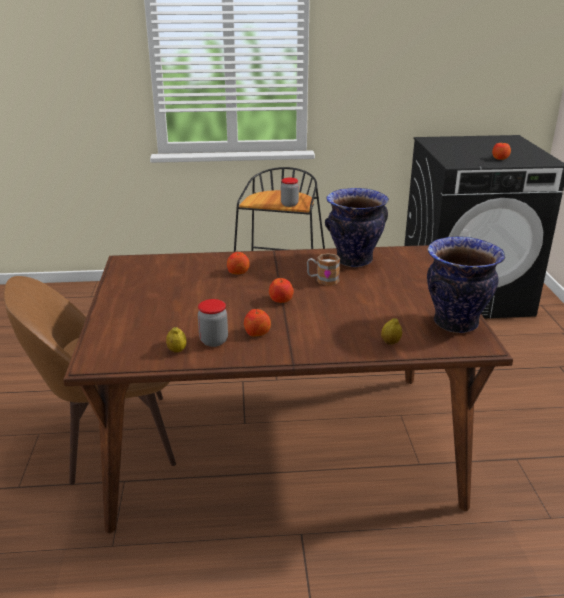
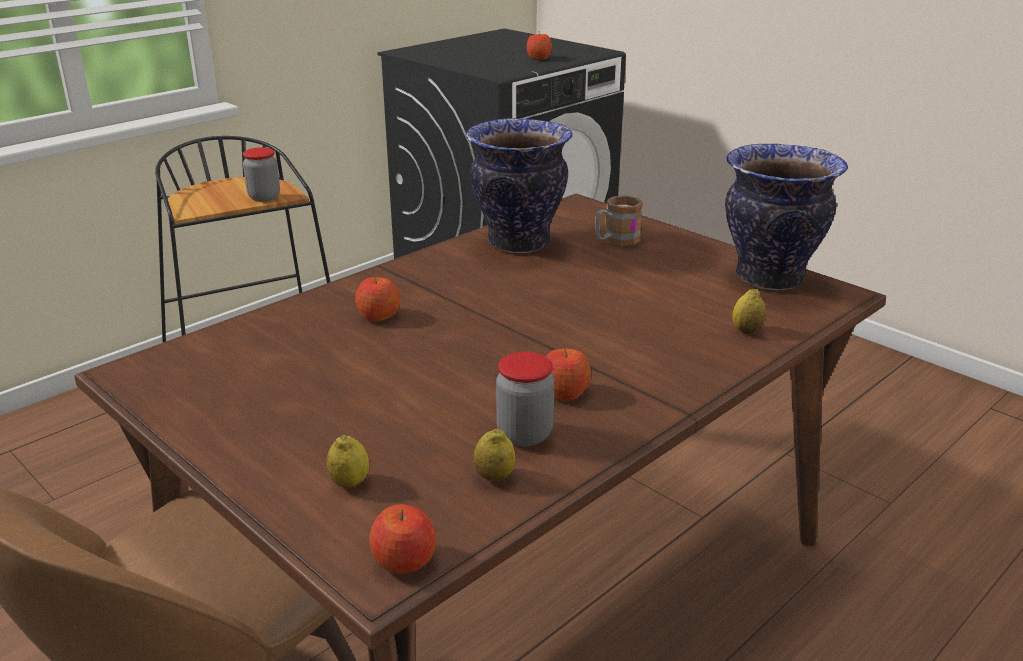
camera: 40 degrees left, 0 degrees up
apple [269,278,294,303] -> apple moved to [370,504,436,574]
mug [307,253,340,286] -> mug moved to [595,195,643,246]
none -> lemon [326,435,369,488]

